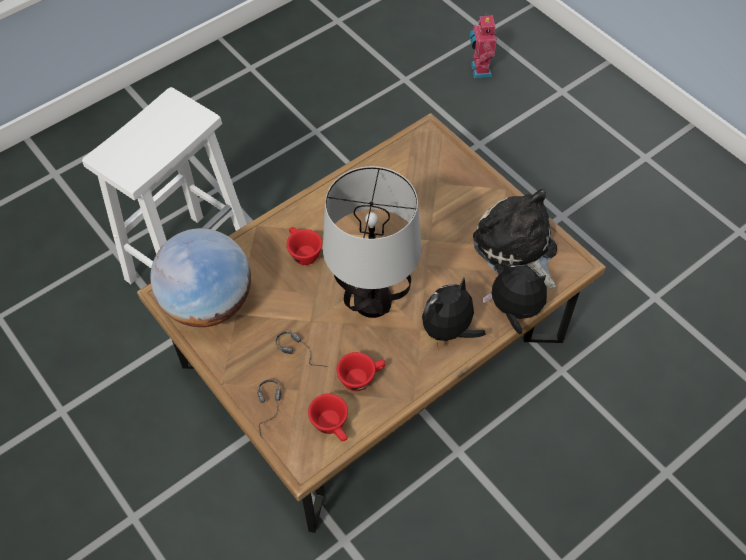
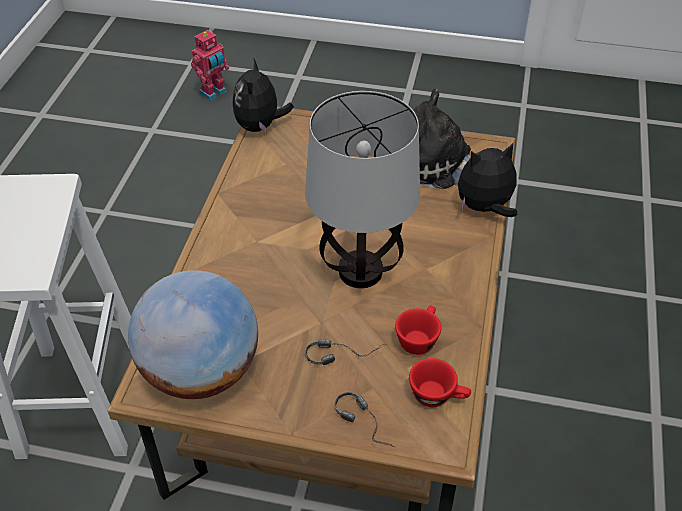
camera: 40 degrees left, 10 degrees down
red cup [287,227,322,265] -> none
plush toy [422,278,486,350] -> plush toy moved to [232,57,294,133]
toy robot [469,13,497,78] -> toy robot turned 90 degrees counterclockwise [191,30,229,101]

